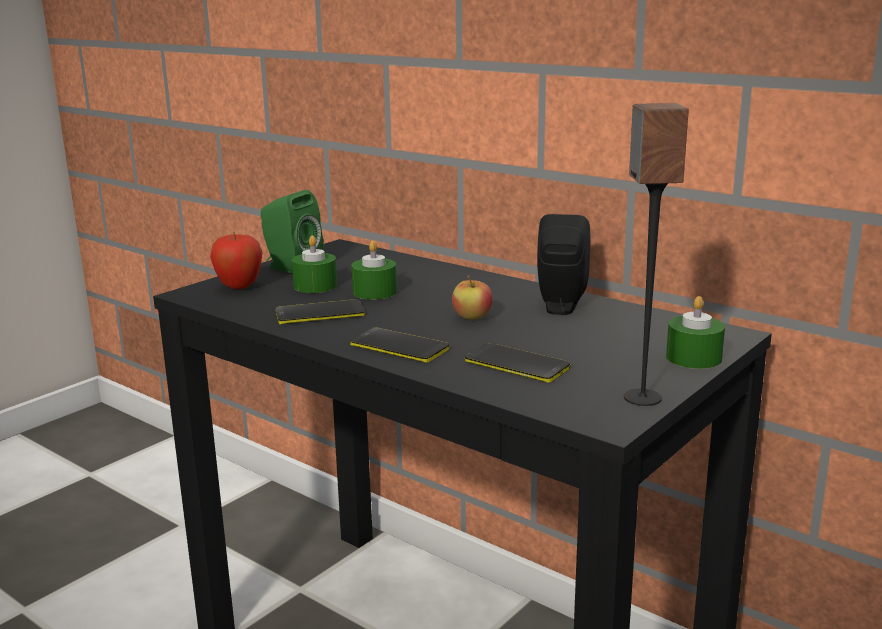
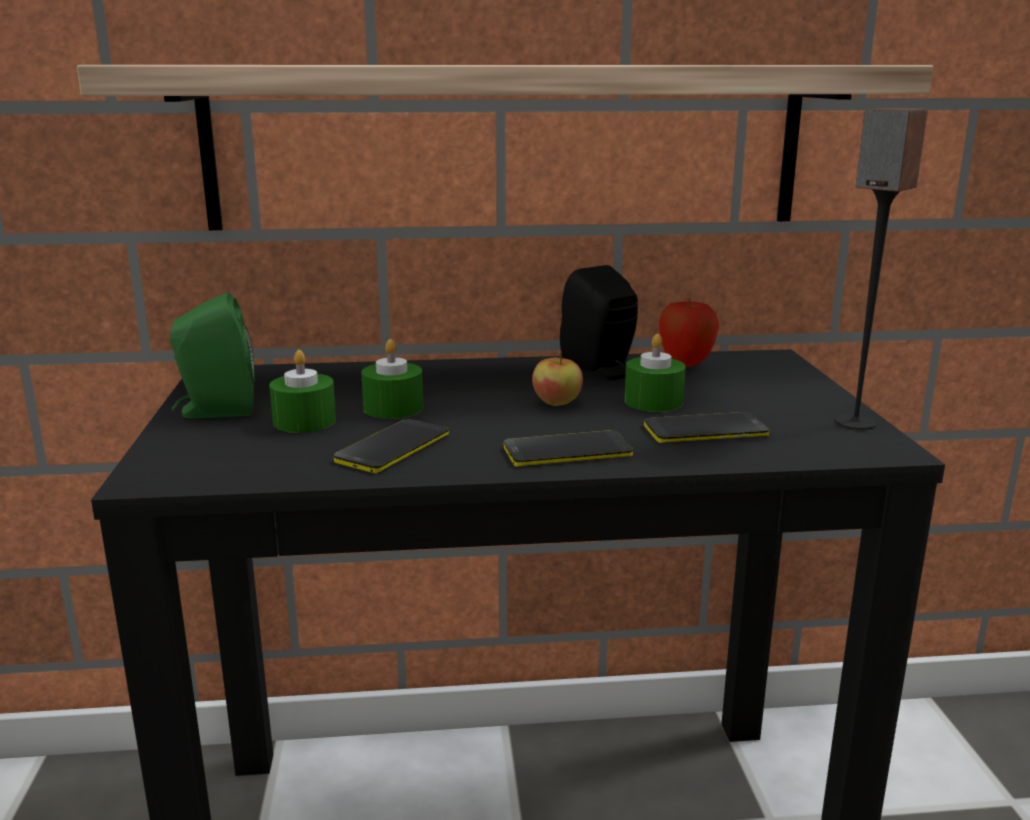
camera: 45 degrees left, 0 degrees up
apple [210,233,262,289] -> apple moved to [659,298,719,367]
green candle [666,296,725,369] -> green candle moved to [624,334,686,412]
none -> shelf [77,65,933,230]

